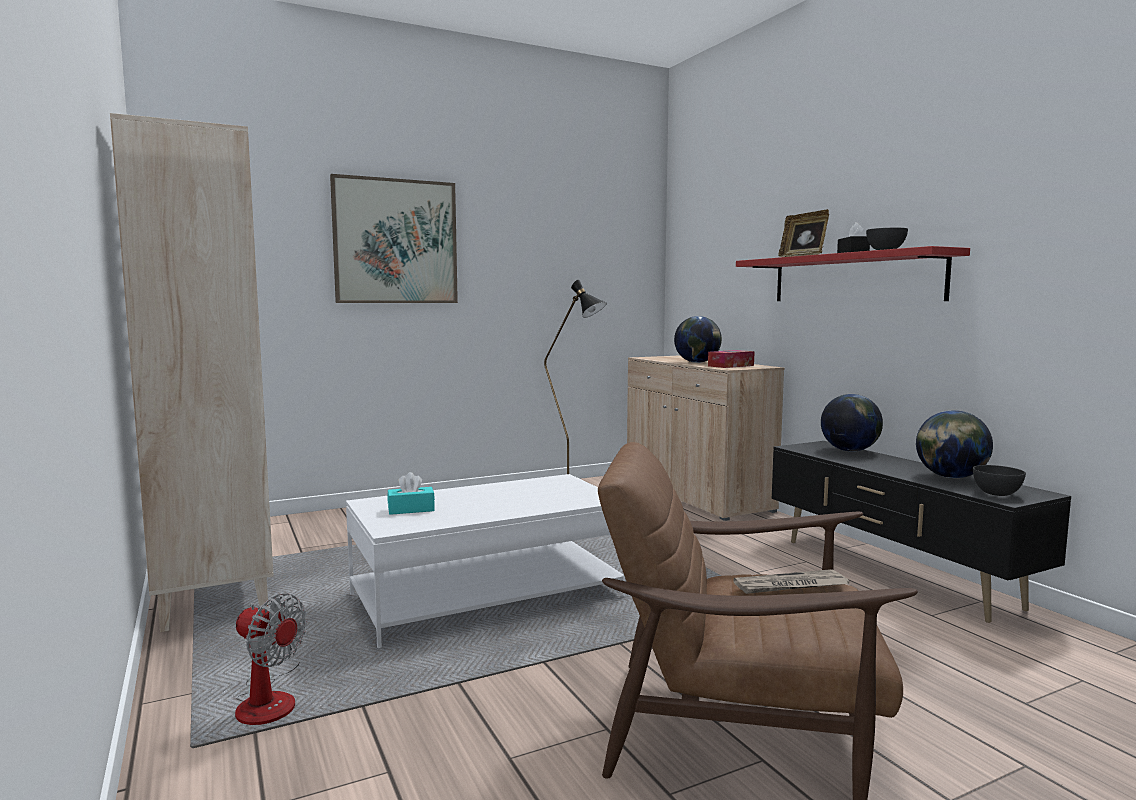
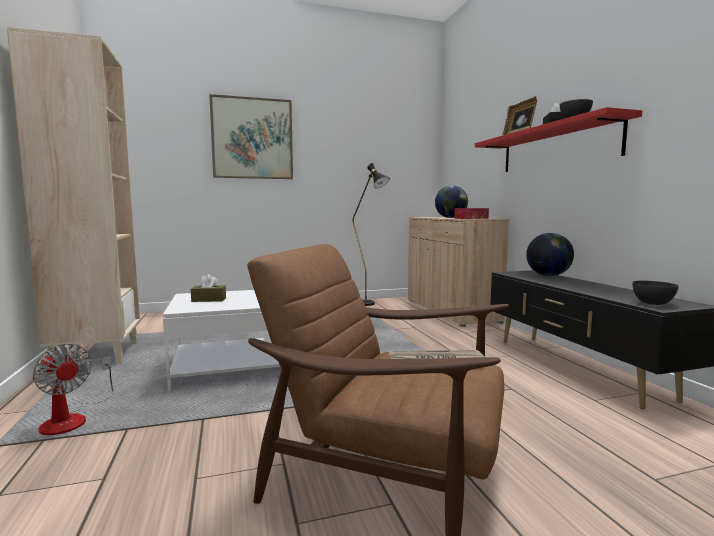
camera: 10 degrees right, 0 degrees up
turquoise tissue box [387,472,435,515] -> brown tissue box [191,274,226,302]
globe [916,410,993,478] -> none

